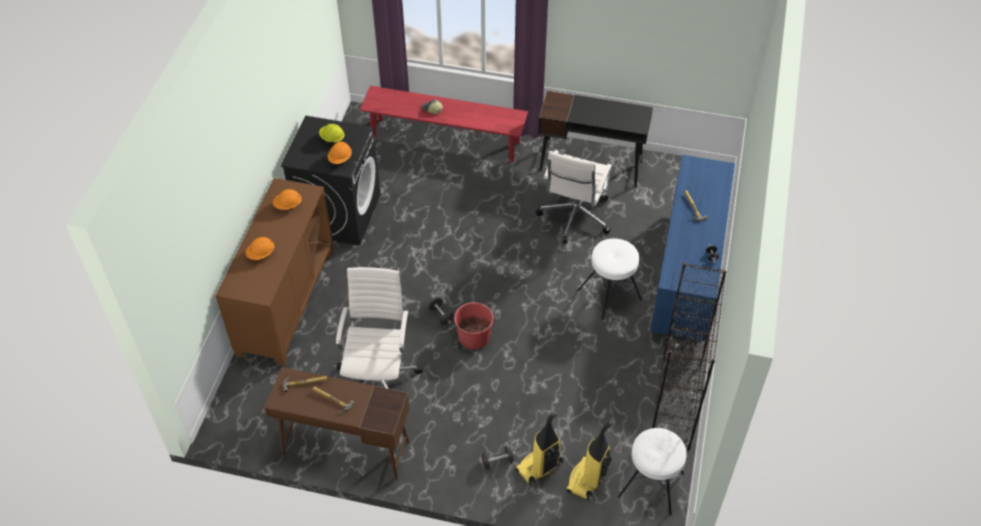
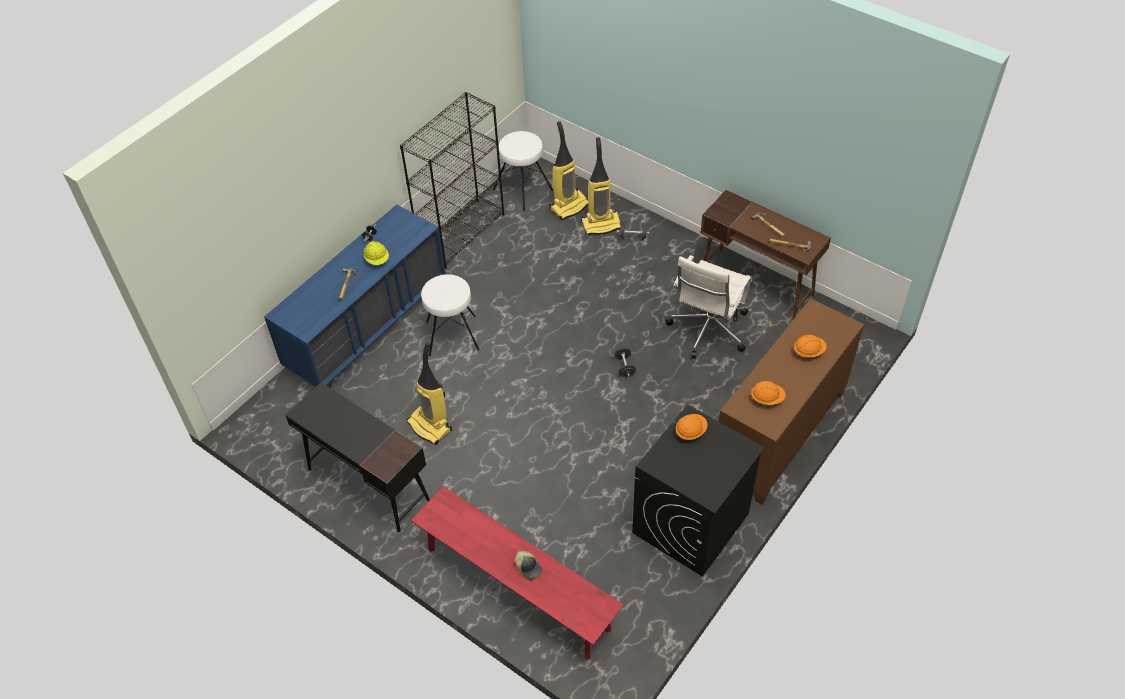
camera: 155 degrees left, 0 degrees up
yellow hard hat [319,124,344,143] -> yellow hard hat moved to [364,241,389,265]
red bucket [454,302,495,349] -> none
white office chair [536,150,612,243] -> vacuum cleaner [407,342,452,445]

